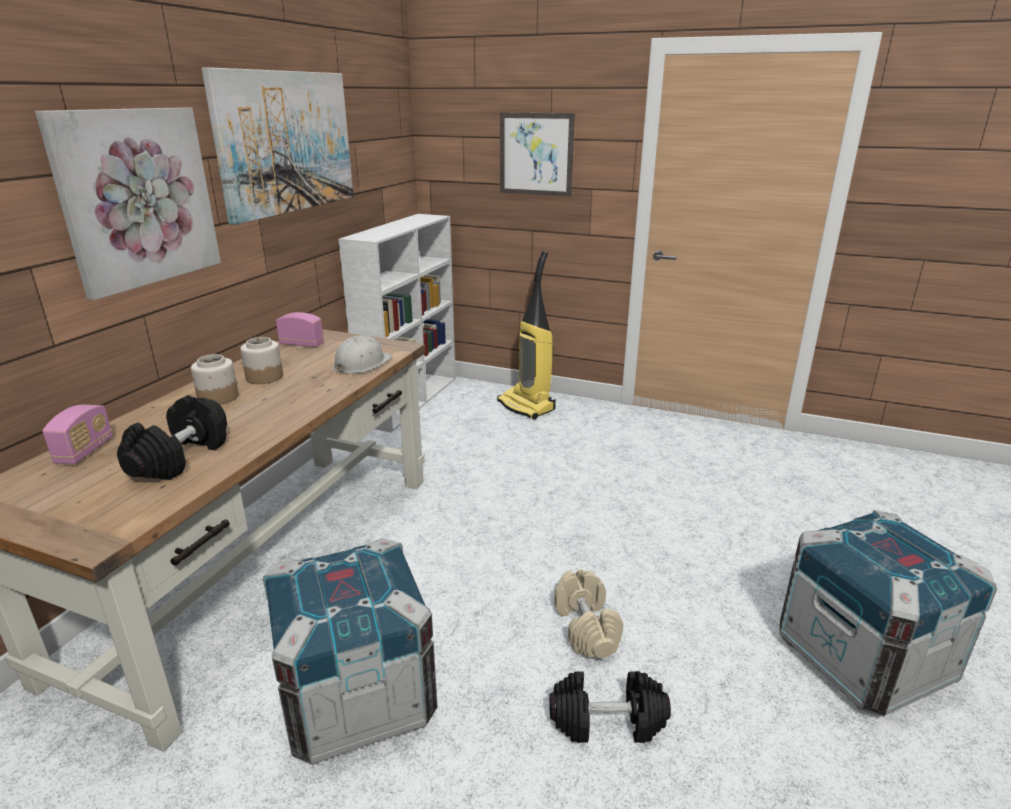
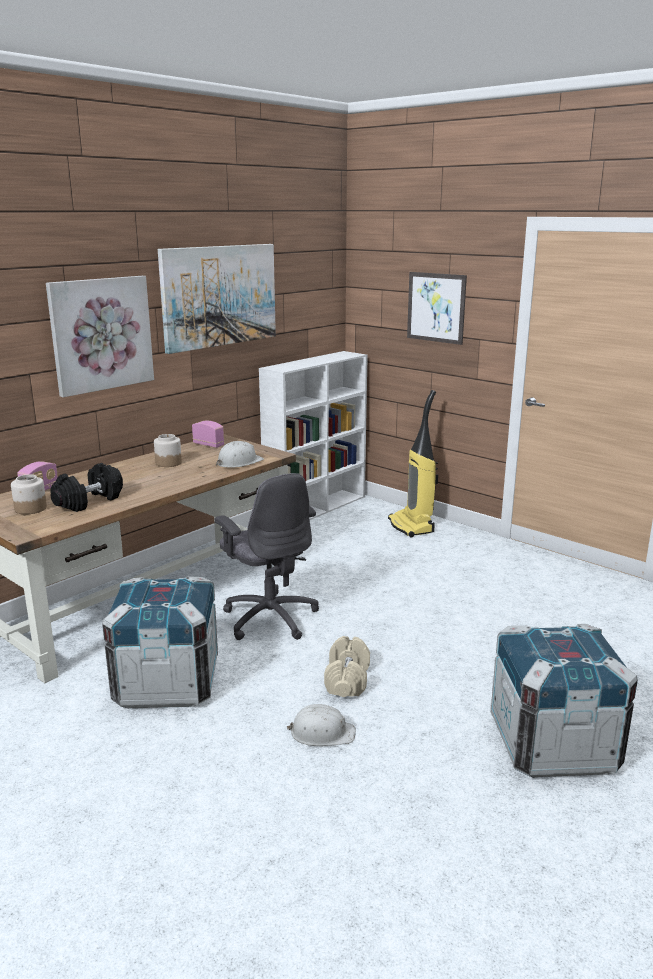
camera: 20 degrees right, 5 degrees down
jar [191,354,238,405] -> jar moved to [11,474,47,514]
black dumbbell [549,671,671,743] -> white hard hat [286,704,356,746]
none -> grey office chair [215,473,319,640]

